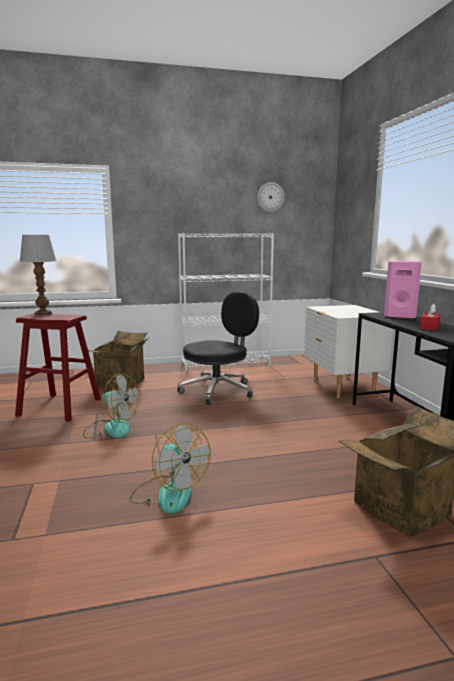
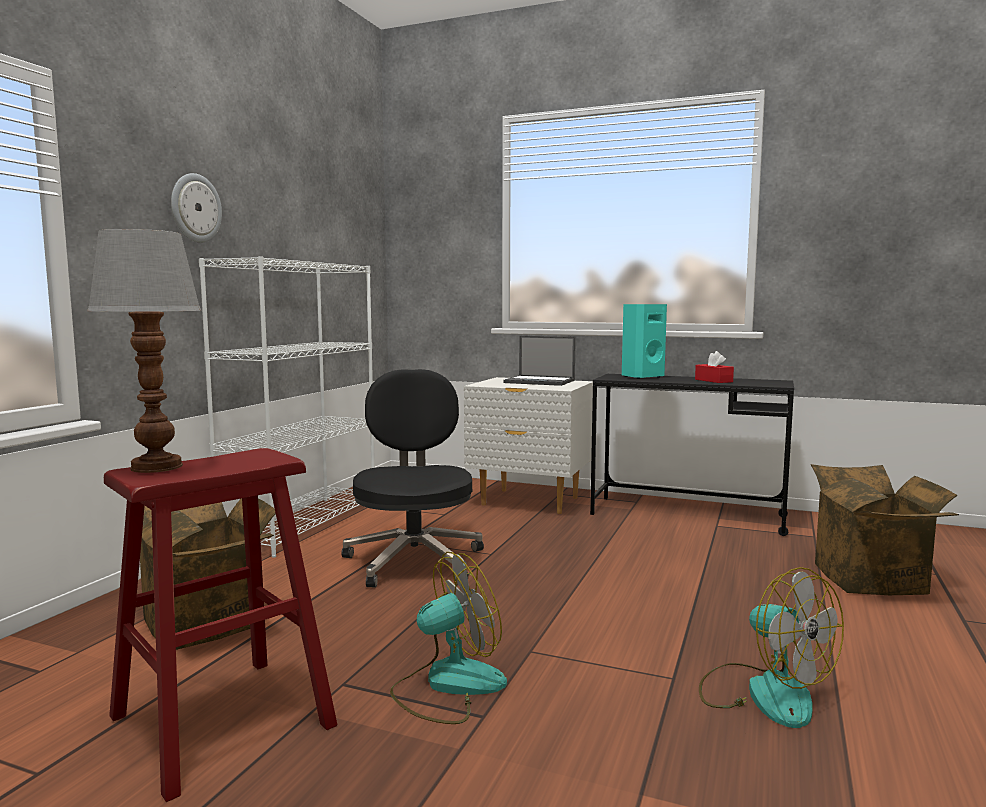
camera: 55 degrees left, 5 degrees down
fan [129,423,211,514] -> fan turned 60 degrees clockwise [699,567,844,728]
wall clock [257,182,285,212] -> wall clock moved to [171,173,222,243]
pink speaker [384,261,422,319] -> turquoise speaker [622,304,667,379]
none -> laptop [504,336,576,386]

